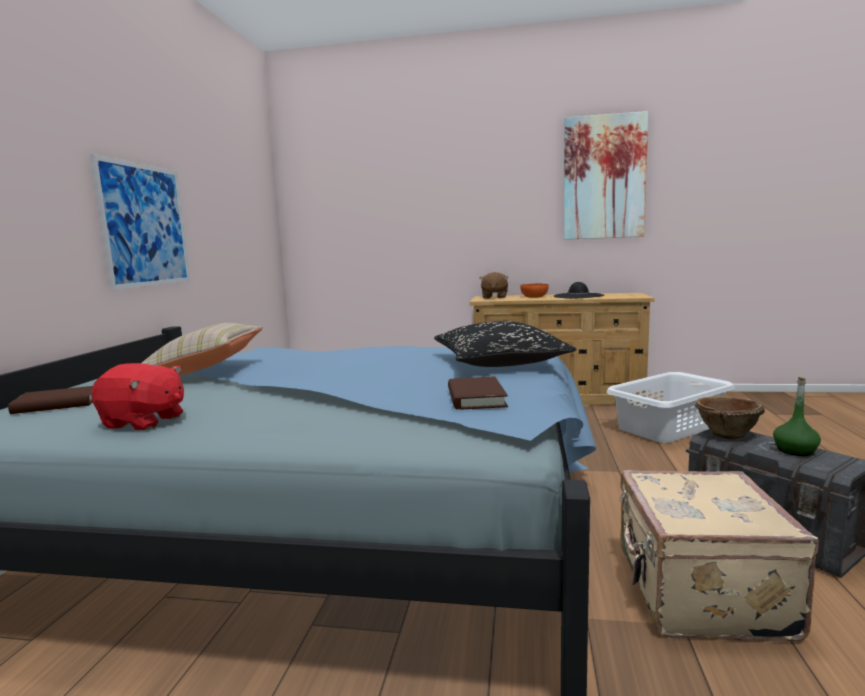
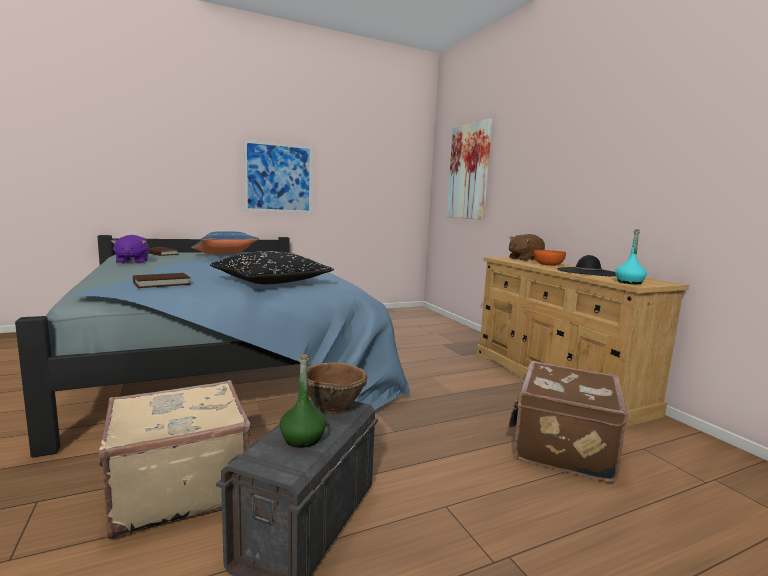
camera: 55 degrees right, 0 degrees up
red plush toy [91,363,184,430] -> purple plush toy [111,235,149,264]
beige pillow [142,323,263,375] -> blue pillow [191,232,260,254]
picture [564,111,648,240] -> picture moved to [447,119,493,220]
white laundry basket [607,372,735,443] -> brown suitcase [509,361,628,483]
none -> turquoise bottle [615,229,647,284]

